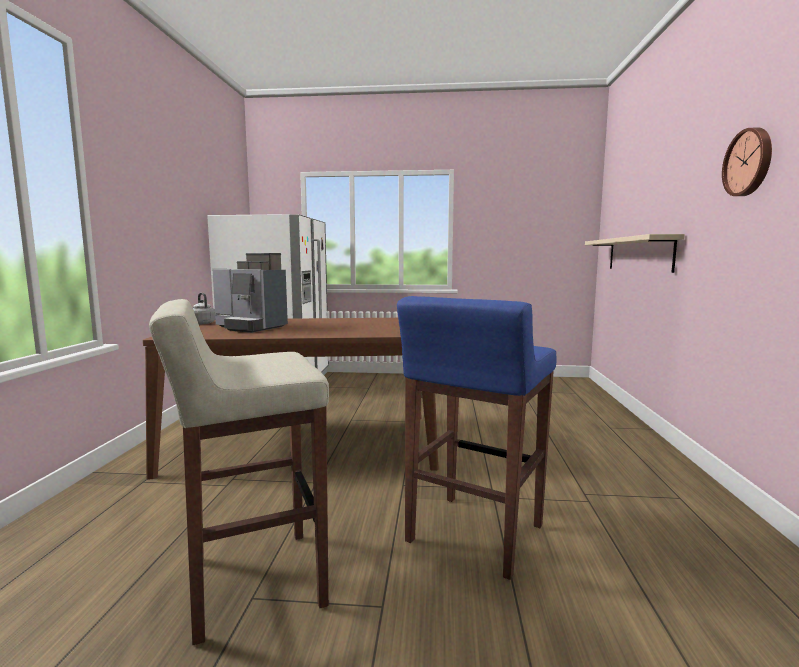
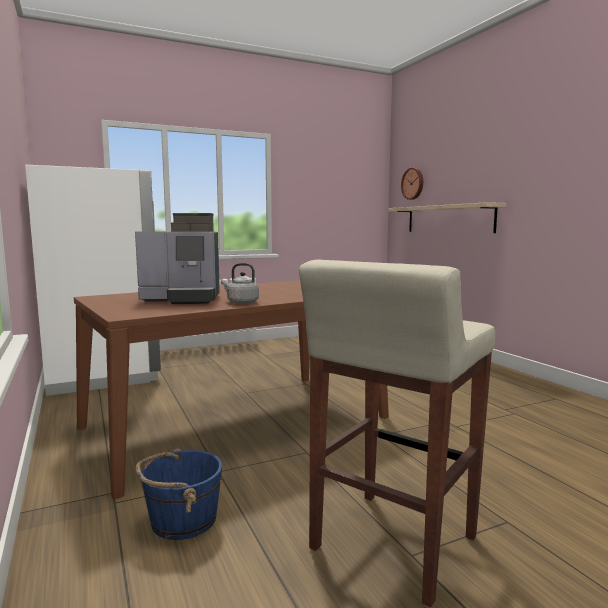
camera: 30 degrees left, 0 degrees up
grey kettle [193,293,216,324] -> grey kettle moved to [221,263,259,304]
blue stool [397,296,556,580] -> none
wall clock [722,128,772,196] -> wall clock moved to [401,168,423,200]
none -> blue bucket [136,449,222,540]

